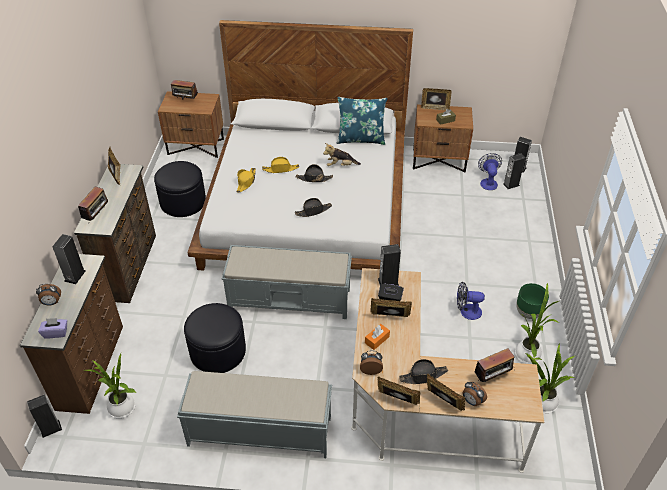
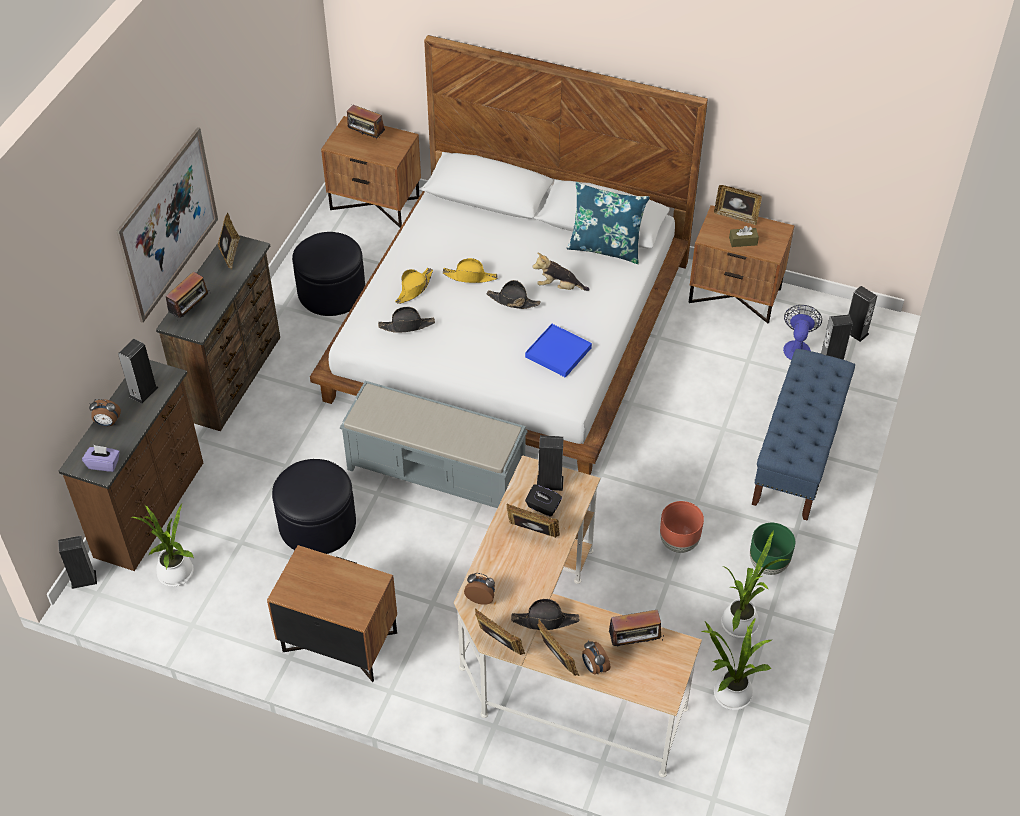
camera: 15 degrees right, 5 degrees up
grey bench [177,371,332,458] -> brown nightstand [267,545,397,682]
black hat [295,198,332,217] -> black hat moved to [378,307,435,333]
orange tissue box [365,324,390,350] -> none
fan [457,281,485,320] -> brown planter [660,501,704,553]
none -> picture [116,127,218,323]
none -> blue tray [525,324,592,378]
none -> blue bench [752,349,855,521]

